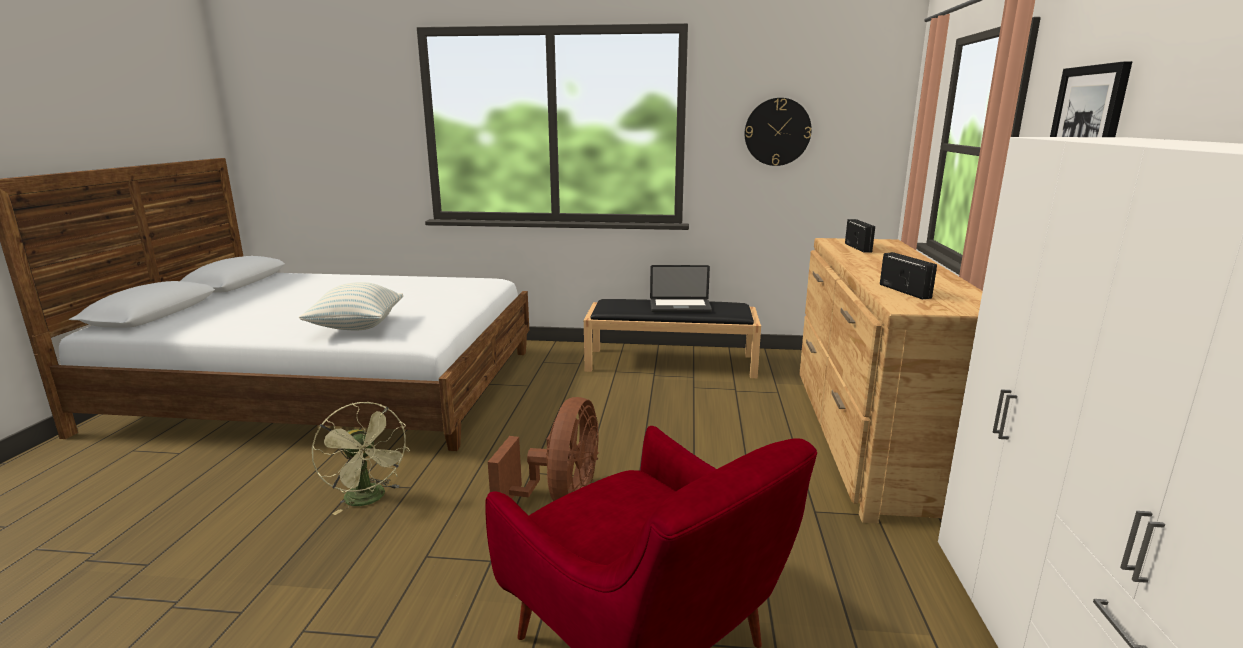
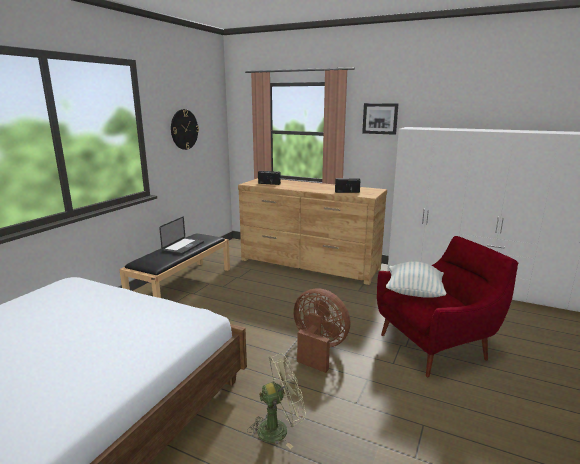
camera: 70 degrees left, 0 degrees up
pillow [299,282,403,330] -> pillow moved to [386,262,446,298]

